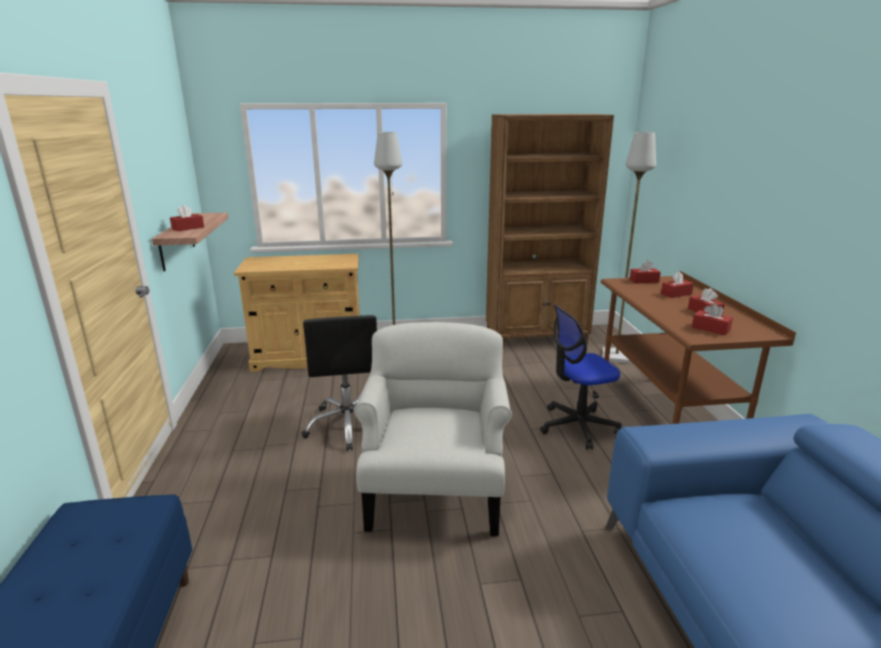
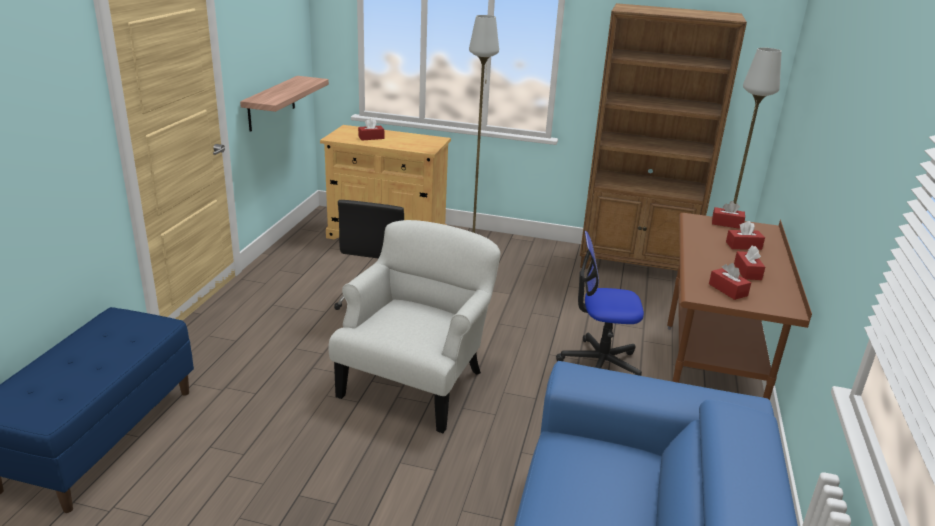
camera: 20 degrees right, 5 degrees up
red tissue box [170,205,204,231] -> red tissue box moved to [358,118,384,140]

